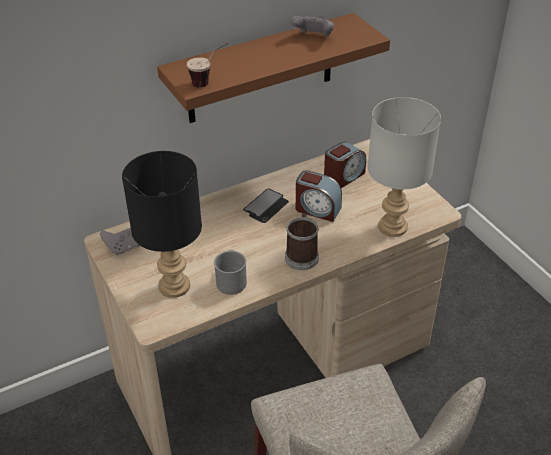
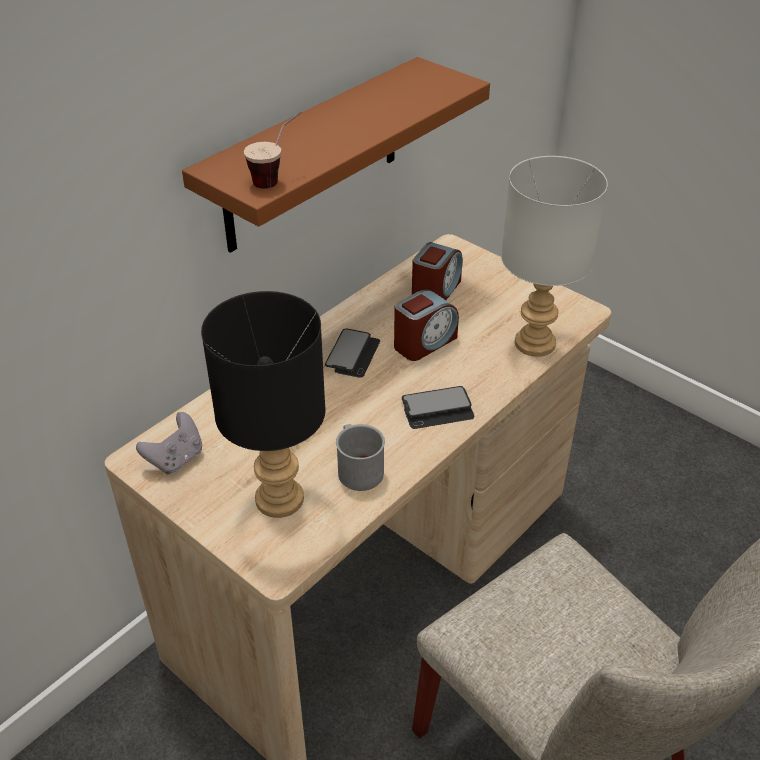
camera: 20 degrees left, 0 degrees up
mug [285,213,319,270] -> phone [402,386,474,429]
grey game controller [291,16,334,37] -> none
alarm clock [296,170,342,222] -> alarm clock turned 45 degrees counterclockwise [394,290,459,361]

